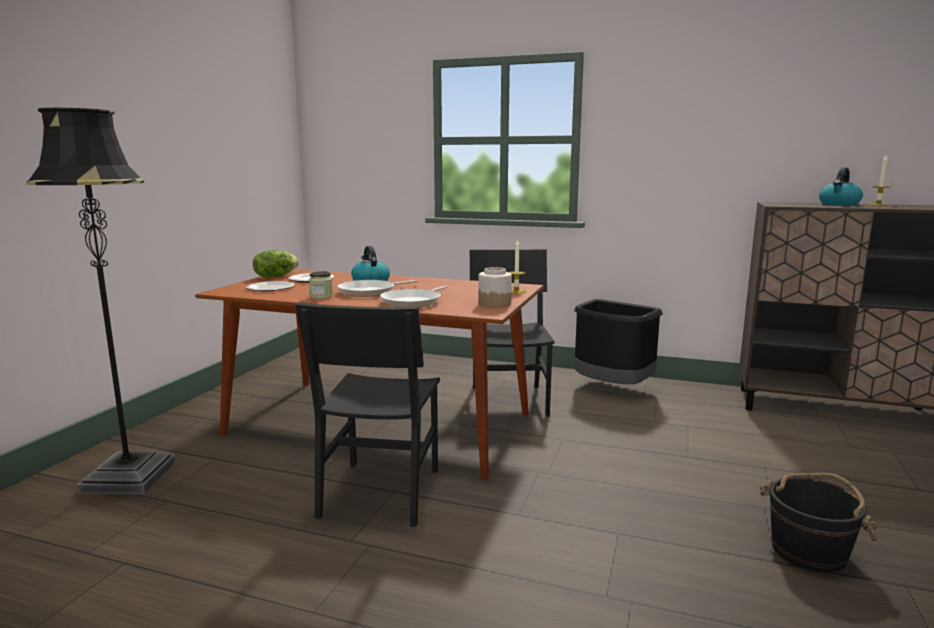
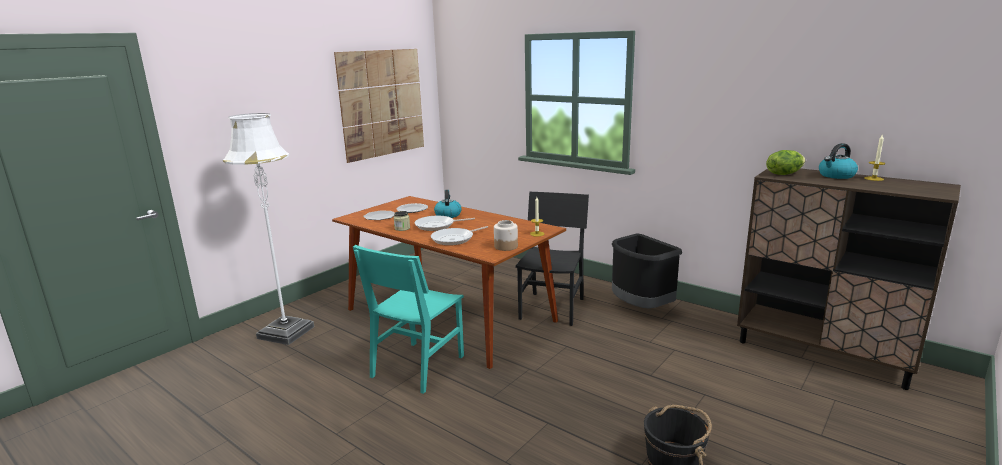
camera: 20 degrees right, 5 degrees up
black floor lamp [26,108,176,494] -> white floor lamp [223,113,315,345]
lettuce [253,250,299,277] -> lettuce moved to [766,150,805,175]
black chair [296,302,440,527] -> turquoise chair [353,245,464,394]
none -> picture [334,49,424,163]

